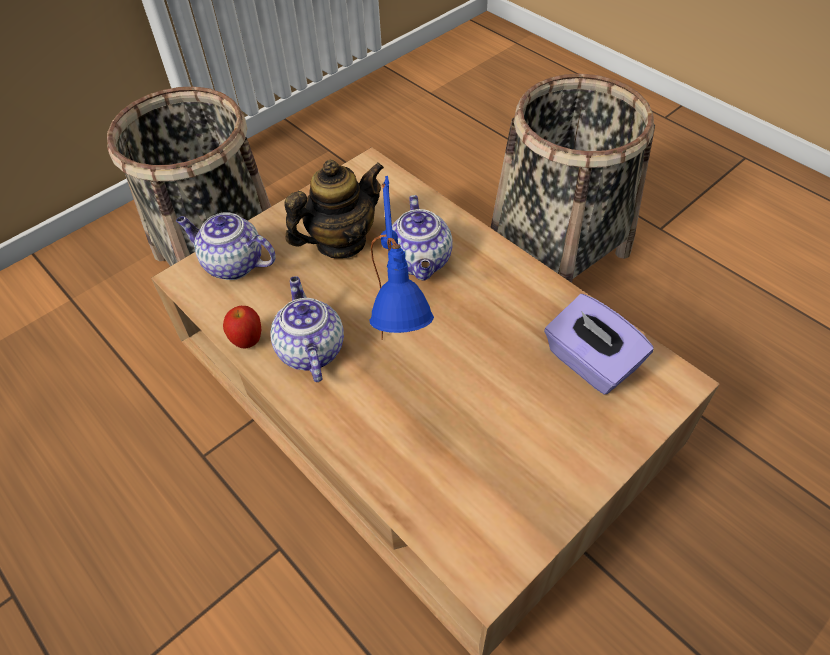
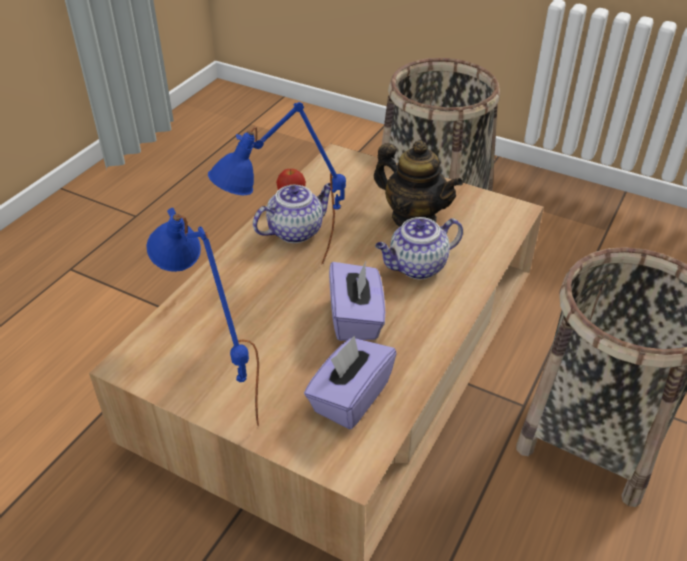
camera: 70 degrees right, 10 degrees down
teapot [176,212,276,280] -> none
none -> blue table lamp [146,208,259,426]
none -> purple tissue box [329,262,385,341]

